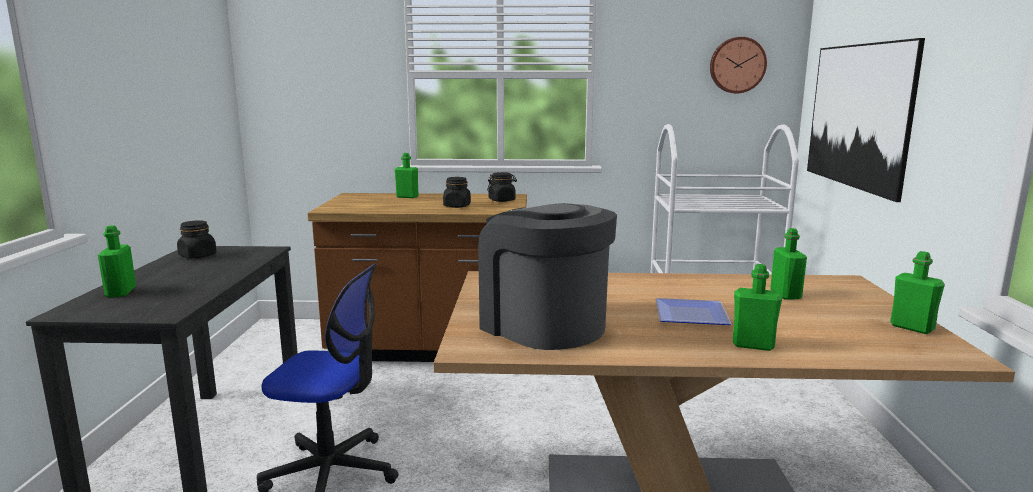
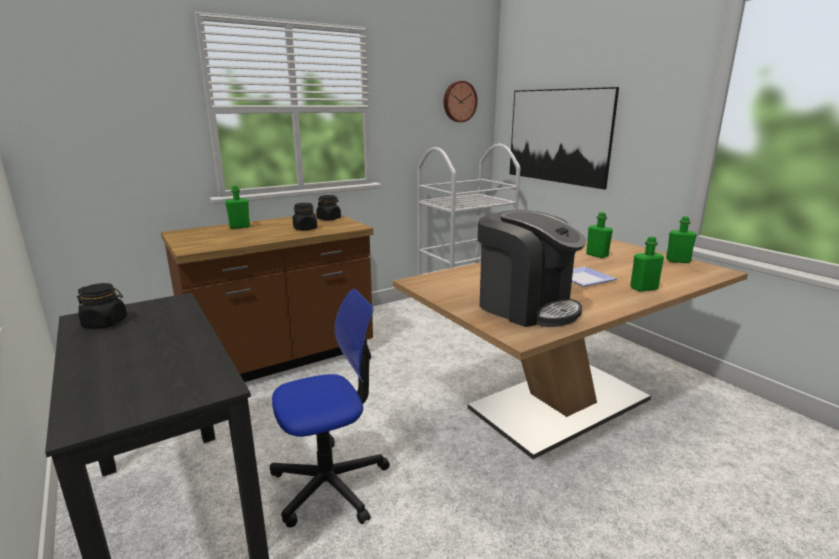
camera: 35 degrees left, 5 degrees up
green bottle [98,225,136,297] -> none
coffee machine [478,203,617,350] -> coffee machine turned 150 degrees counterclockwise [478,210,586,327]

